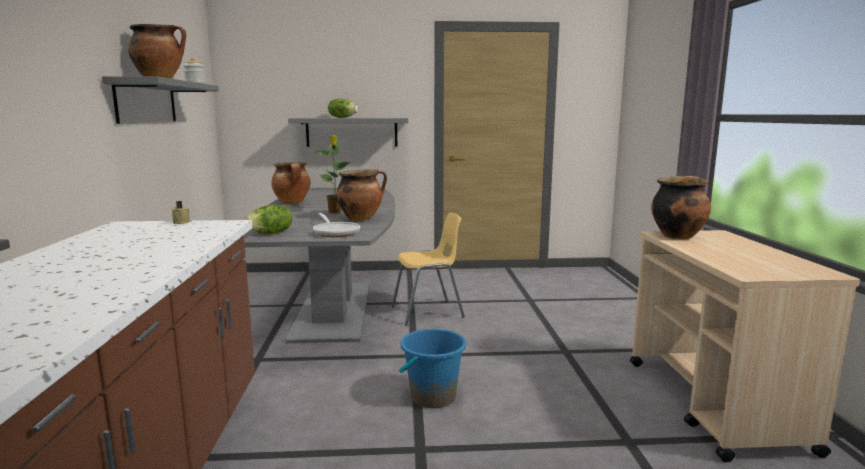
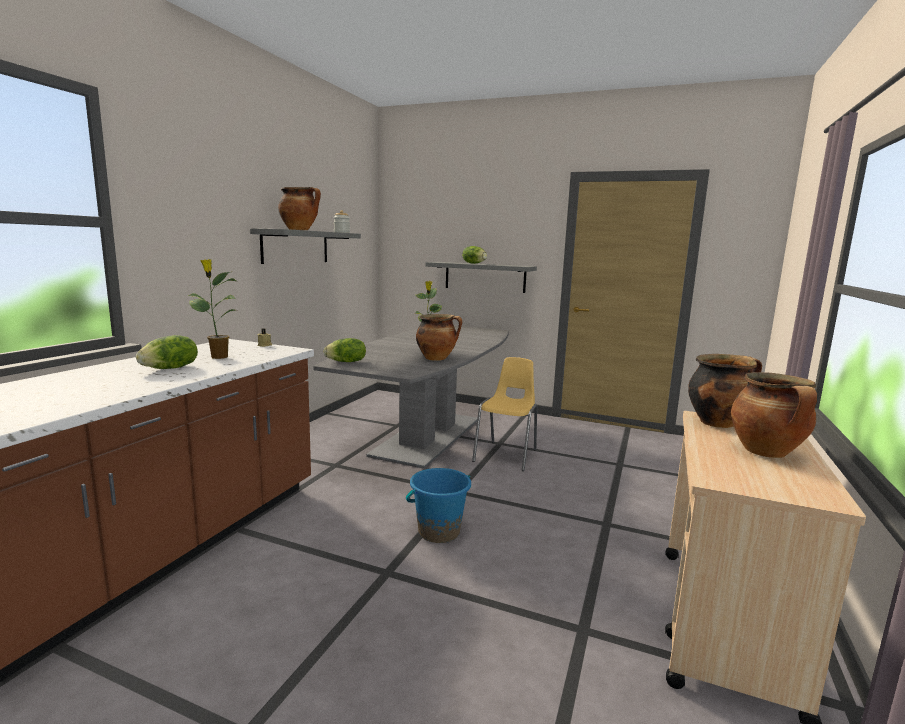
camera: 25 degrees right, 0 degrees up
cooking pot [271,162,311,204] -> cooking pot moved to [731,372,817,458]
frying pan [313,213,360,237] -> none
yellow chair [392,213,465,325] -> yellow chair turned 75 degrees counterclockwise [472,357,537,471]
none -> lettuce [136,335,198,369]
none -> potted plant [188,259,236,359]

